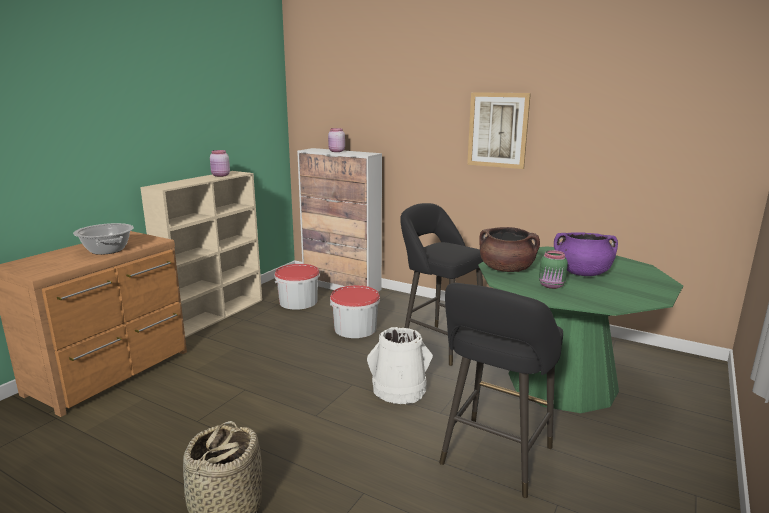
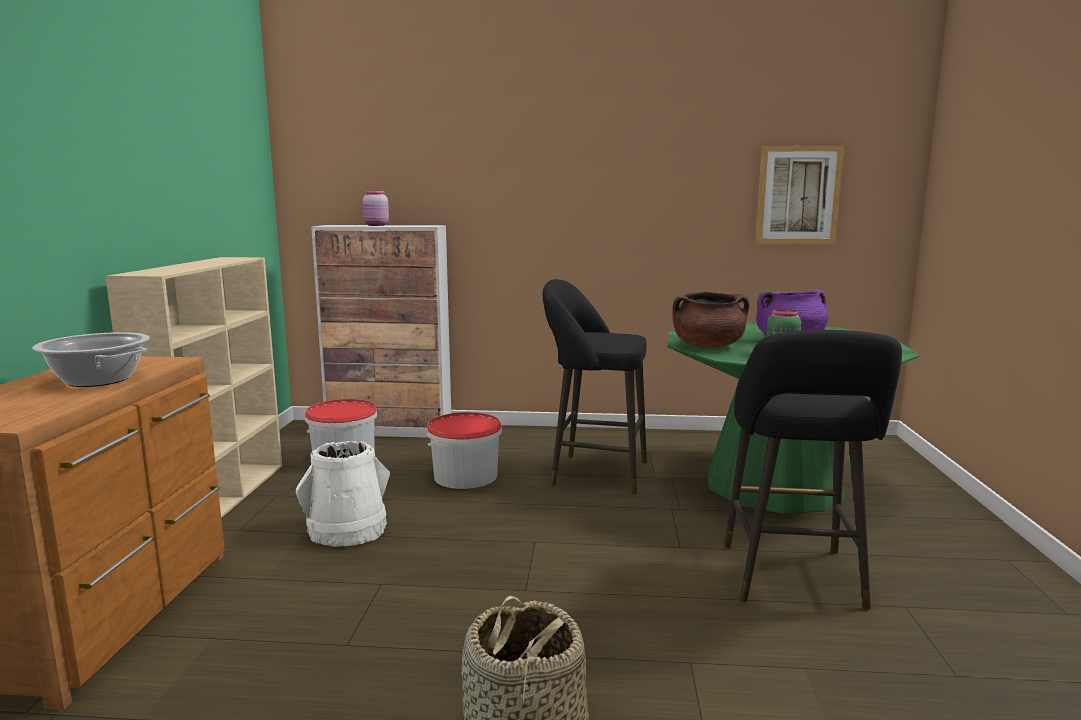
camera: 25 degrees left, 5 degrees down
pink jar [210,150,230,177] -> none
white bucket [367,327,433,404] -> white bucket moved to [296,441,390,547]
picture [467,92,531,169] -> picture moved to [755,145,845,244]

